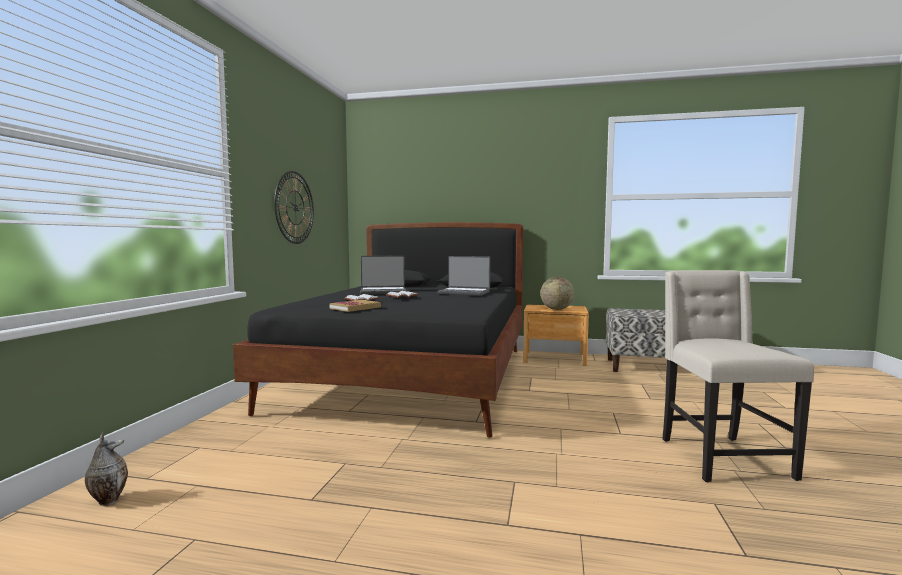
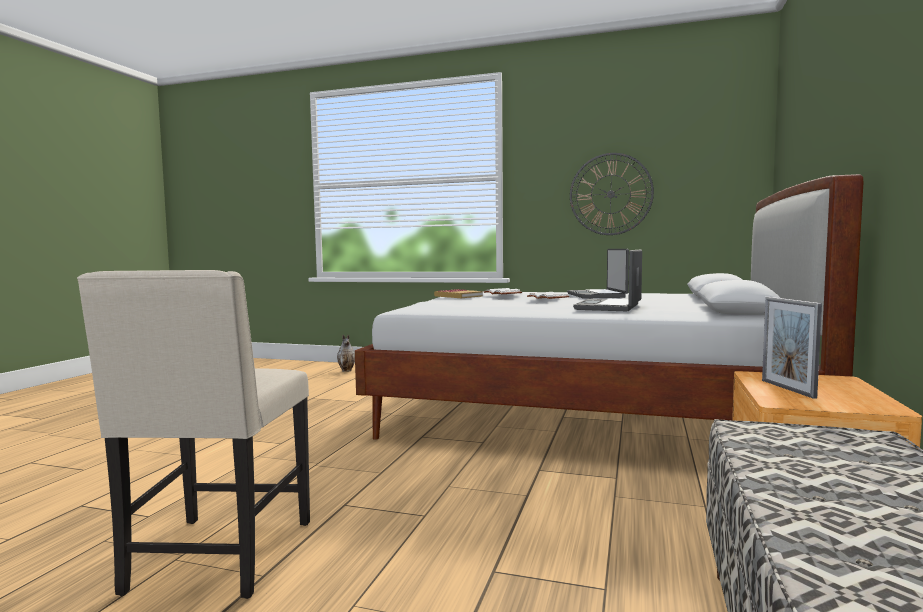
camera: 95 degrees right, 0 degrees up
black bed [233,222,523,438] -> white bed [355,174,863,440]
globe [540,277,574,310] -> picture frame [762,297,822,399]
beige chair [663,270,814,482] -> beige chair turned 90 degrees clockwise [77,270,310,599]

